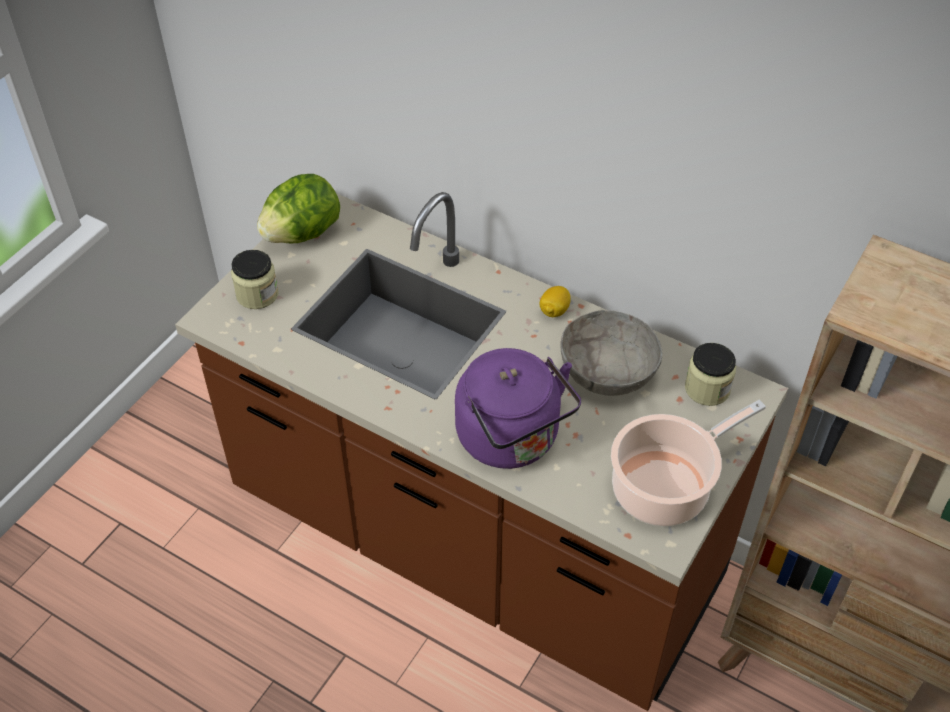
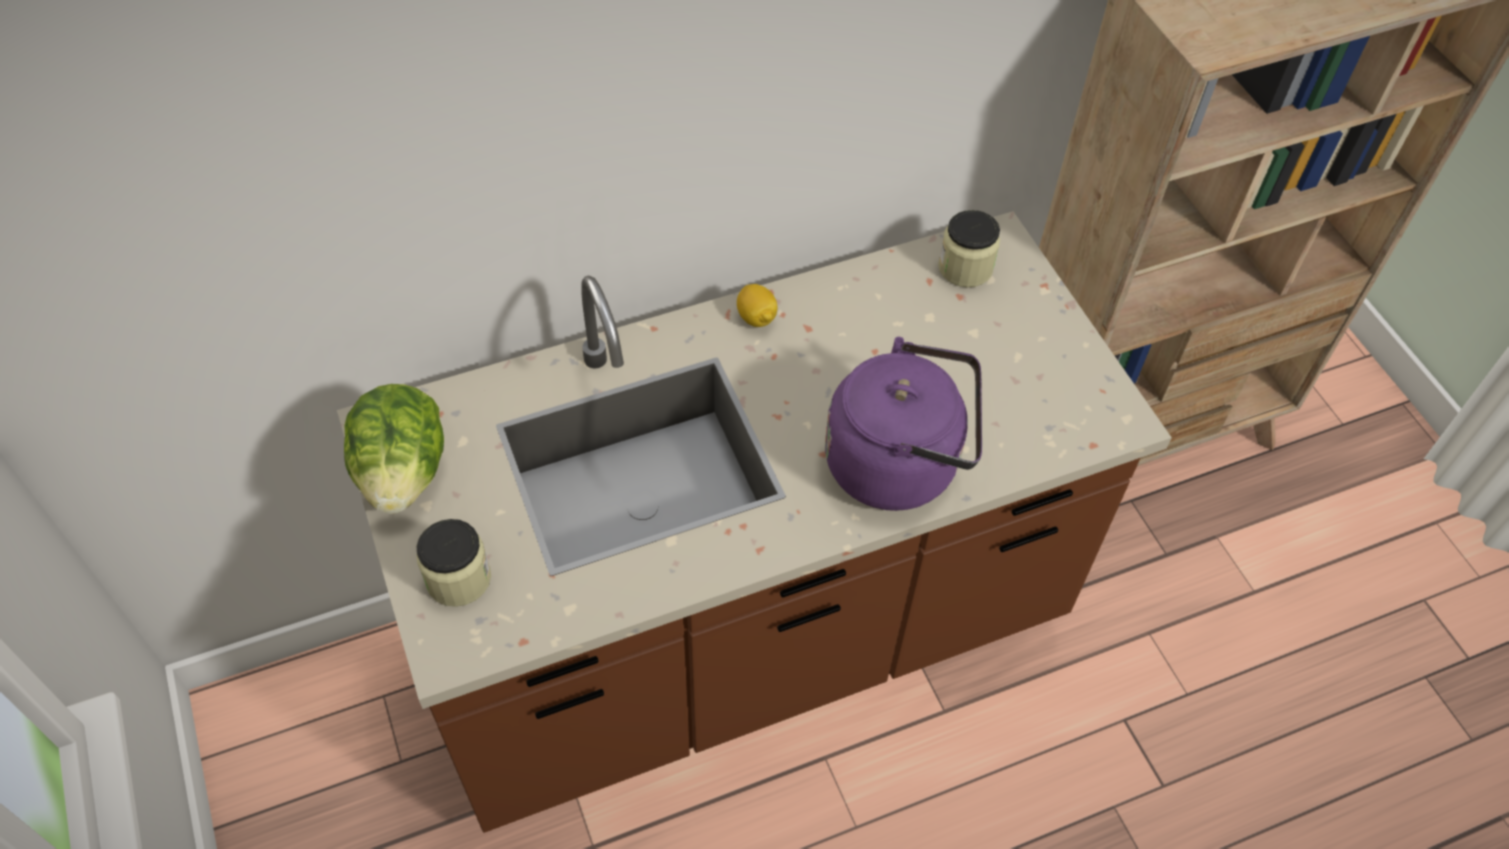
camera: 55 degrees left, 5 degrees up
grey bowl [561,310,662,396] -> none
cooking pot [611,400,766,526] -> none

